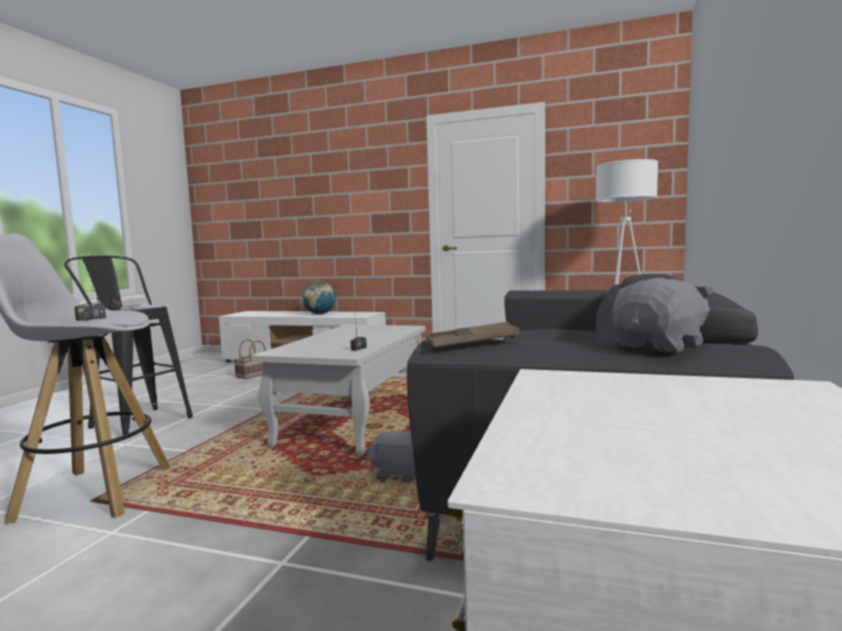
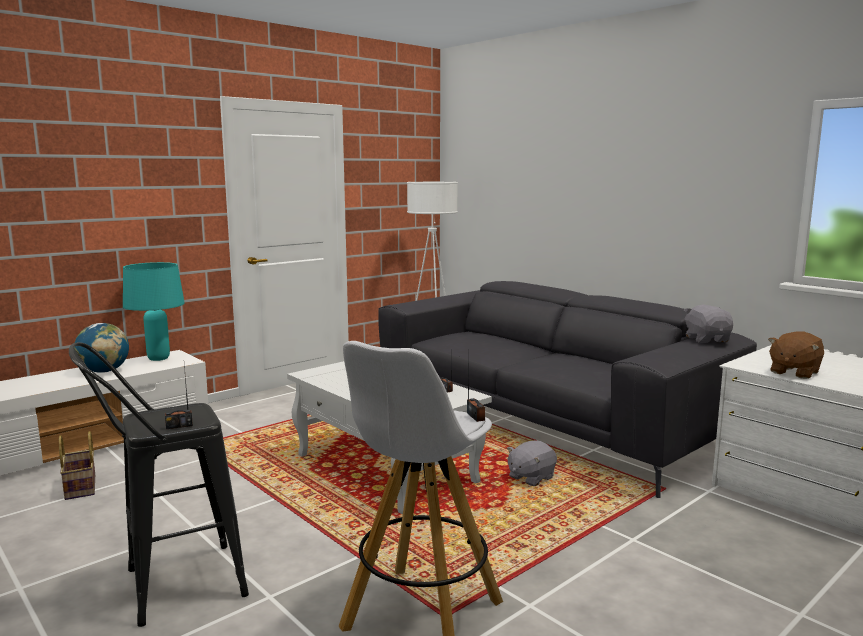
camera: 60 degrees left, 5 degrees up
brown tray [427,322,520,347] -> none
none -> turquoise table lamp [123,262,185,361]
none -> brown plush toy [768,331,824,379]

